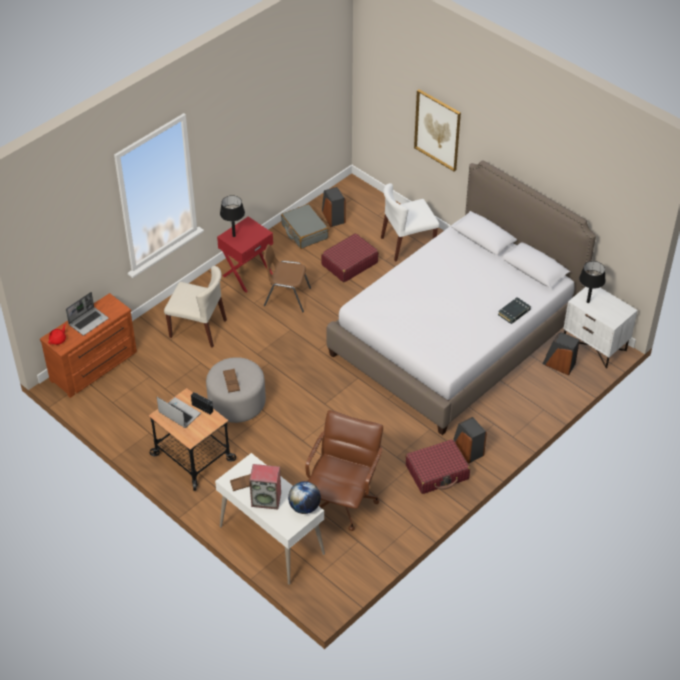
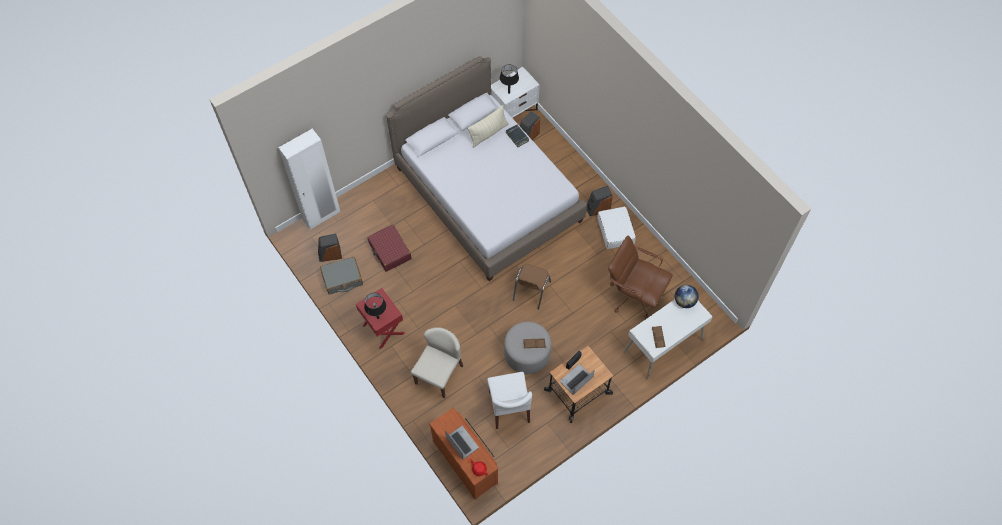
camera: 80 degrees left, 15 degrees up
speaker [249,464,281,510] -> none
brown chair [263,244,311,312] -> brown chair moved to [513,264,551,310]
white chair [381,183,439,261] -> white chair moved to [487,372,532,429]
red suitcase [406,439,470,494] -> white suitcase [597,207,636,249]
picture [414,89,461,172] -> none
none -> white wardrobe [278,129,340,230]
none -> beige pillow [467,105,509,148]

